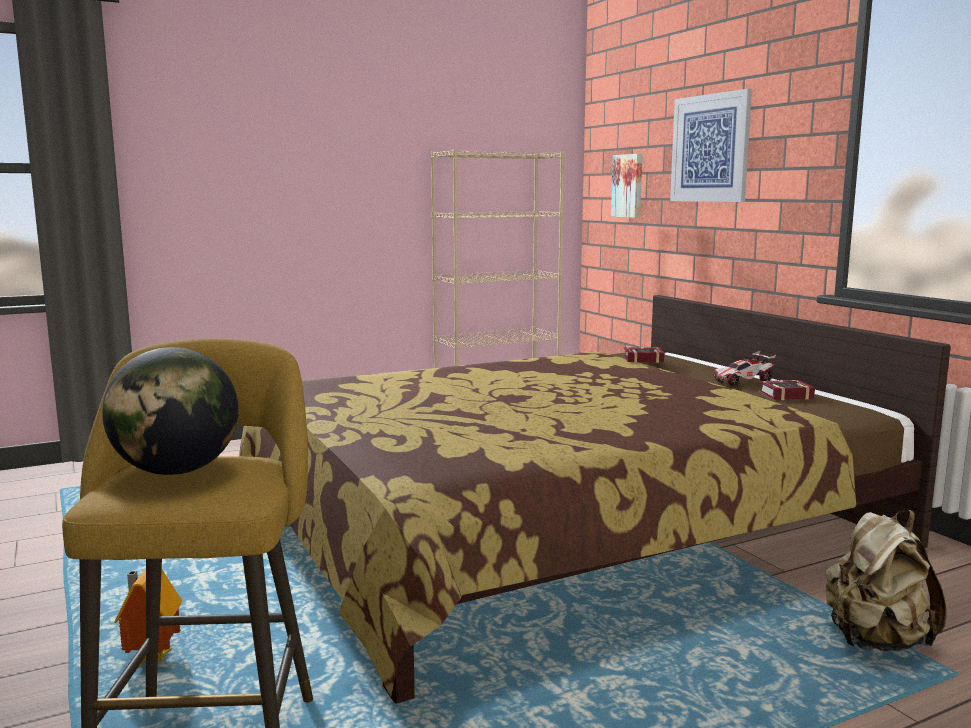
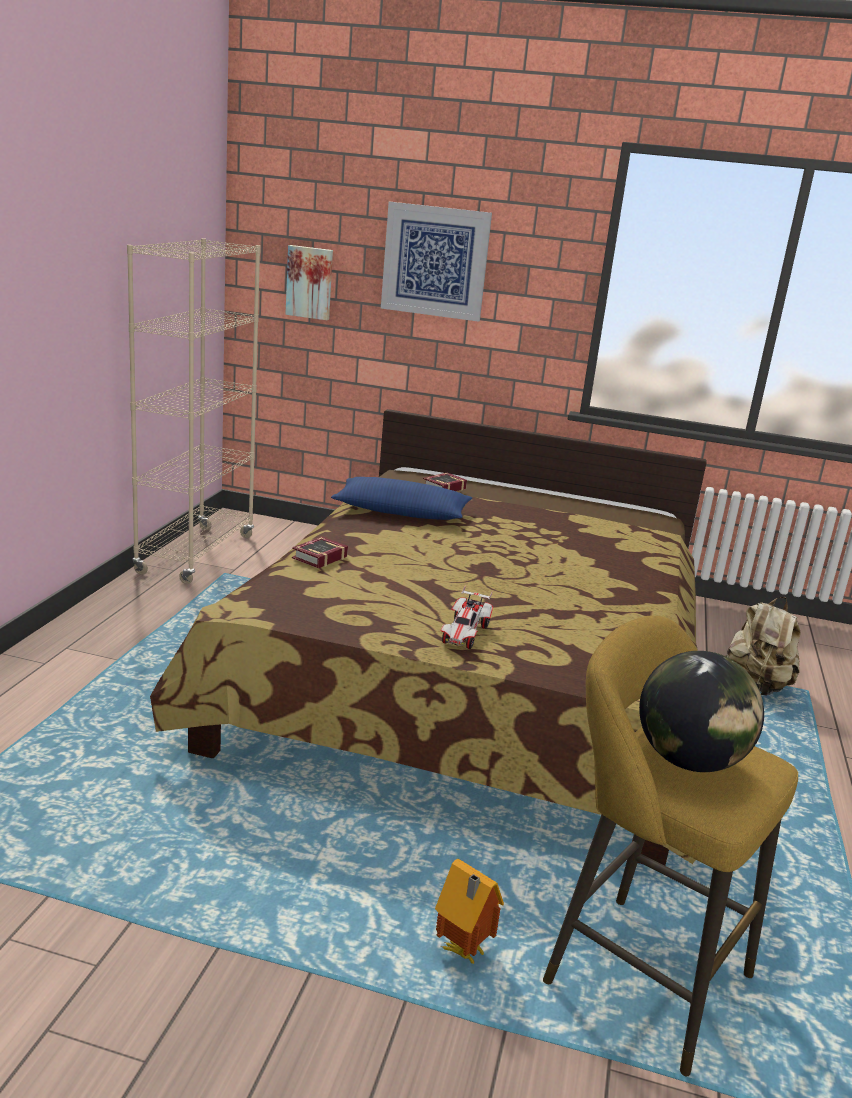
camera: 50 degrees left, 10 degrees up
toy car [713,351,776,386] -> toy car moved to [441,585,493,649]
book [758,380,815,400] -> book moved to [292,536,348,568]
none -> blue pillow [331,477,472,520]

